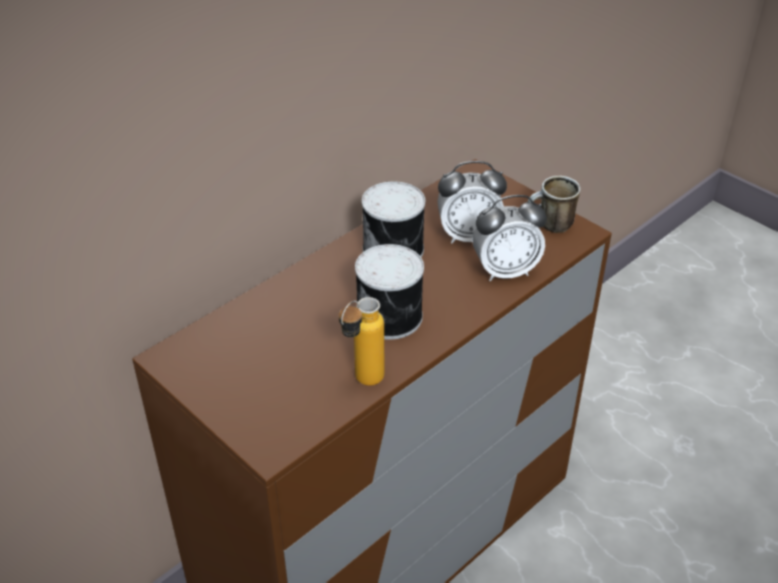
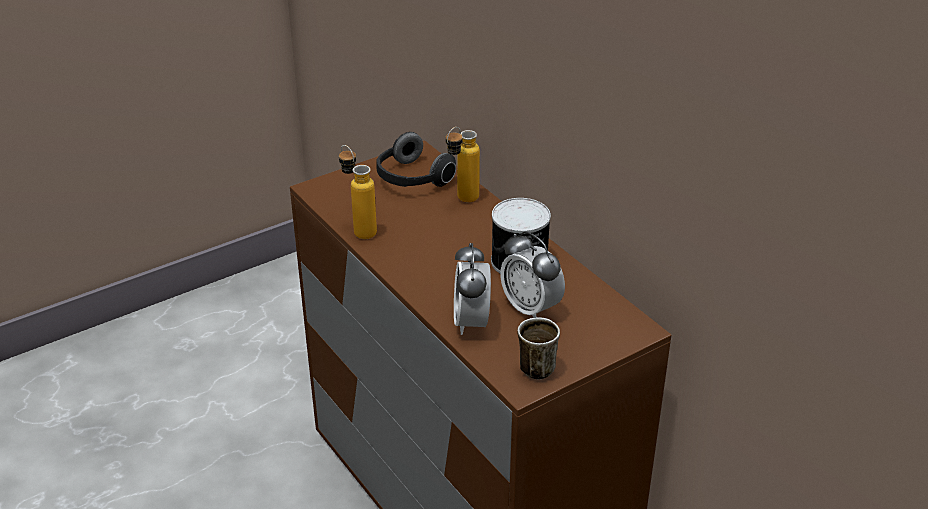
camera: 100 degrees right, 5 degrees down
can [355,244,424,340] -> none
alarm clock [437,161,507,244] -> alarm clock turned 45 degrees counterclockwise [500,231,565,318]
none -> headphones [376,132,456,187]
none -> bottle [446,127,480,202]

